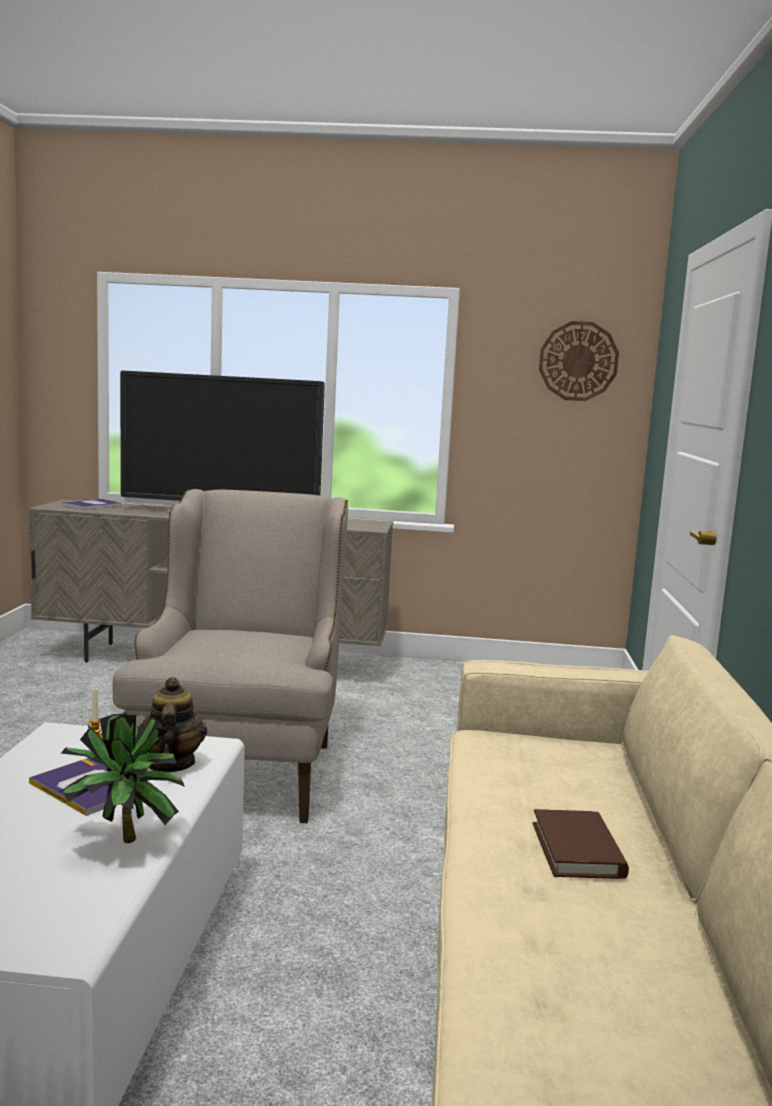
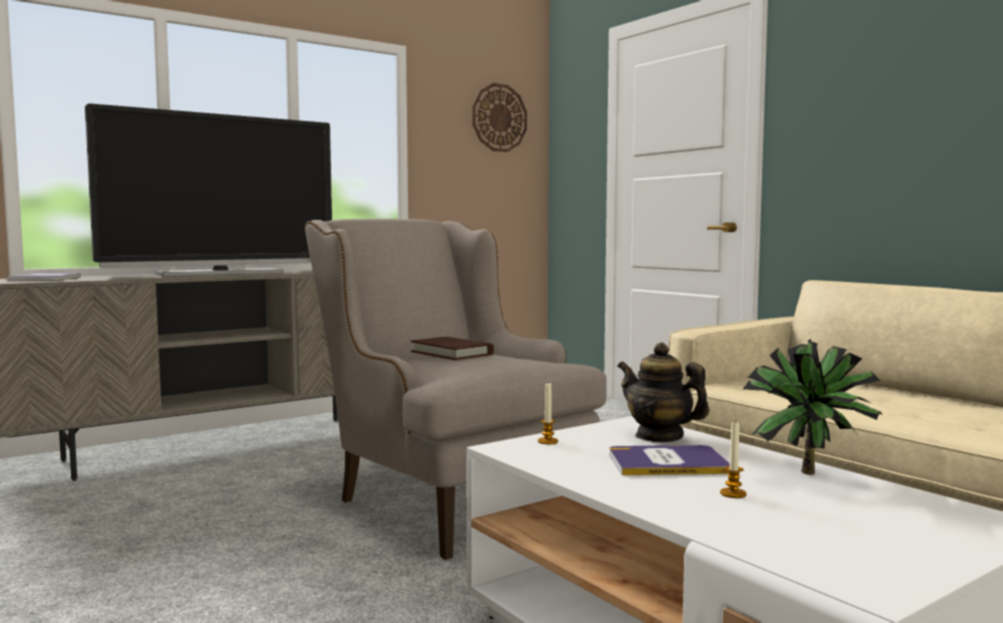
camera: 40 degrees left, 5 degrees down
brown book [533,809,629,879] -> brown book moved to [411,337,494,360]
none -> candle [720,420,747,498]

